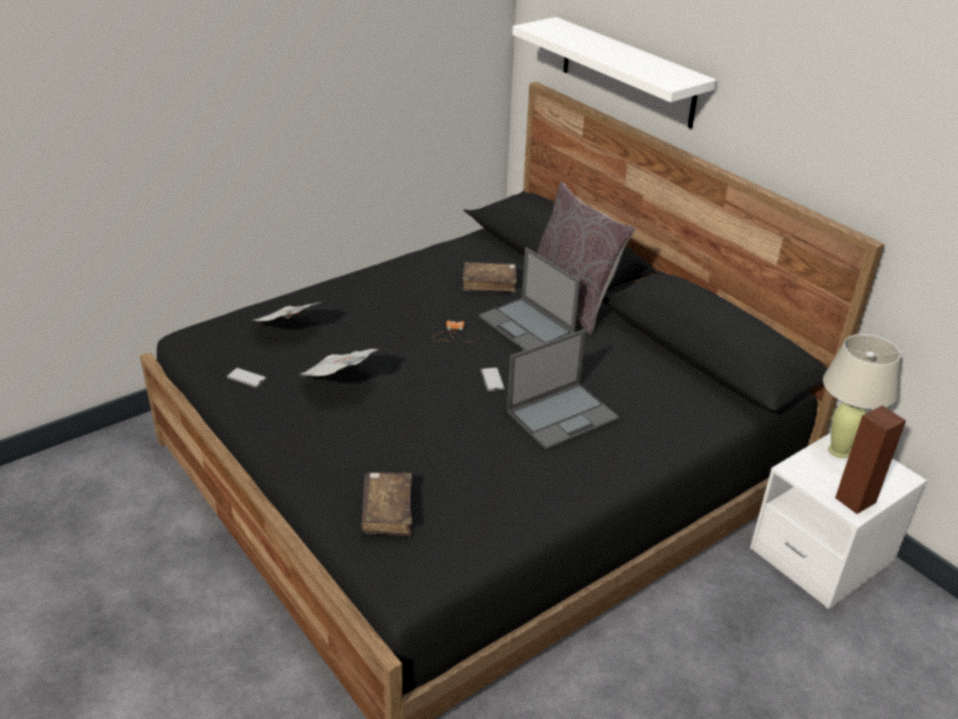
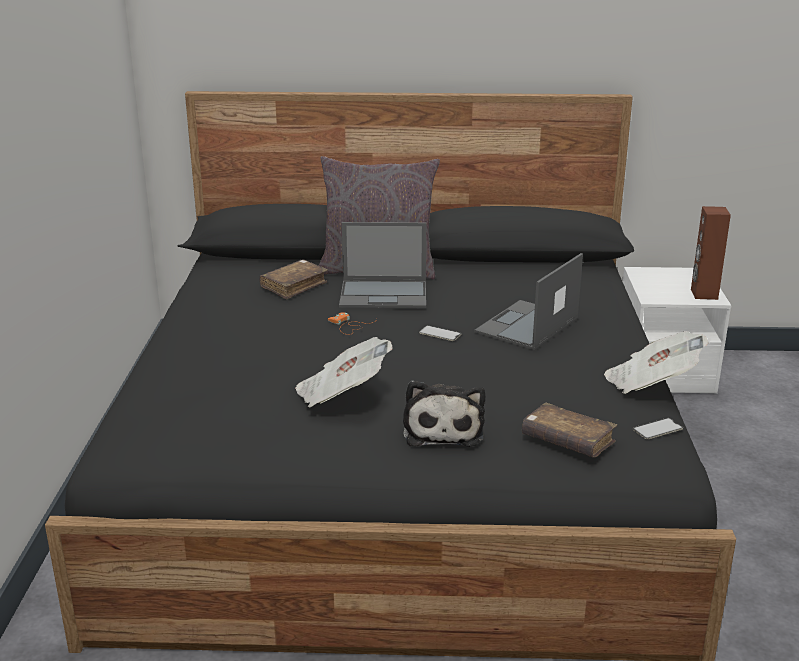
camera: 50 degrees left, 10 degrees down
phone [226,367,267,387] -> phone moved to [633,418,683,440]
newspaper [253,302,321,321] -> newspaper moved to [604,331,709,394]
laptop [507,329,619,450] -> laptop turned 150 degrees counterclockwise [474,253,583,350]
white shelf [513,17,717,128] -> none
beige table lamp [823,334,901,458] -> none
none -> plush toy [403,380,485,447]

